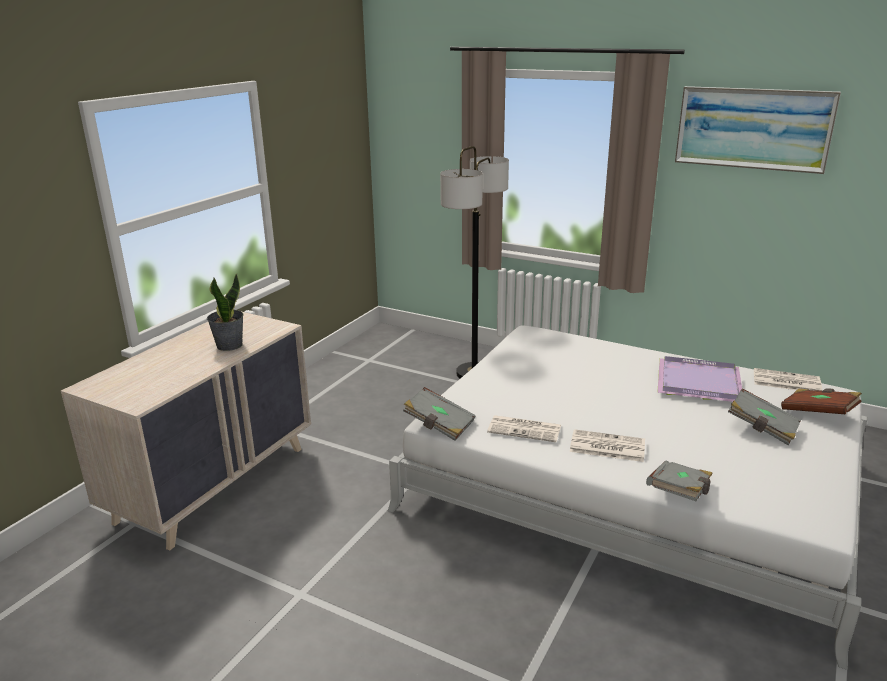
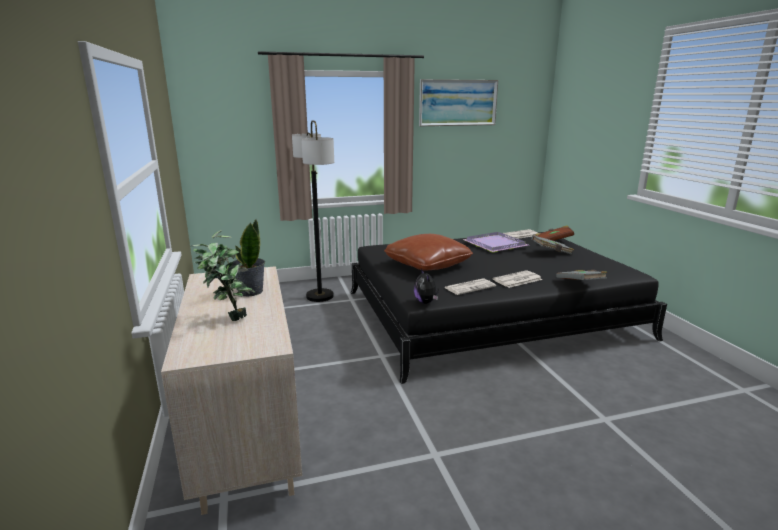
camera: 45 degrees left, 5 degrees down
white bed [388,325,867,670] -> black bed [351,232,667,384]
grey book [403,387,476,441] -> plush toy [414,269,439,304]
none -> potted plant [190,230,255,321]
none -> brown pillow [384,234,473,271]

